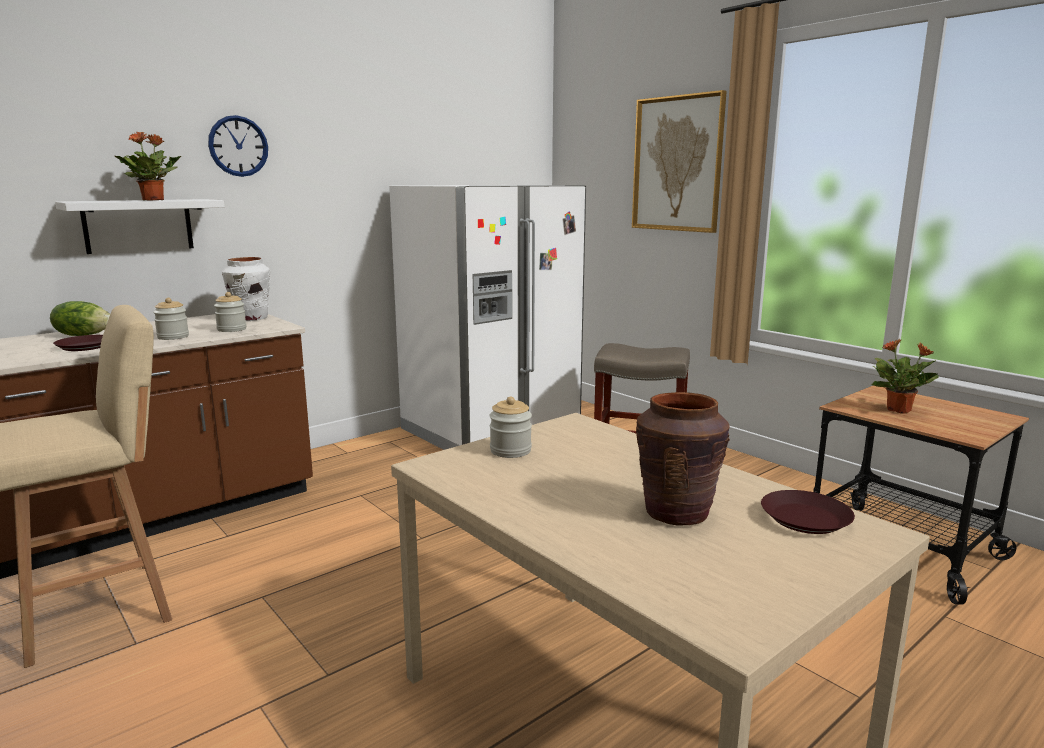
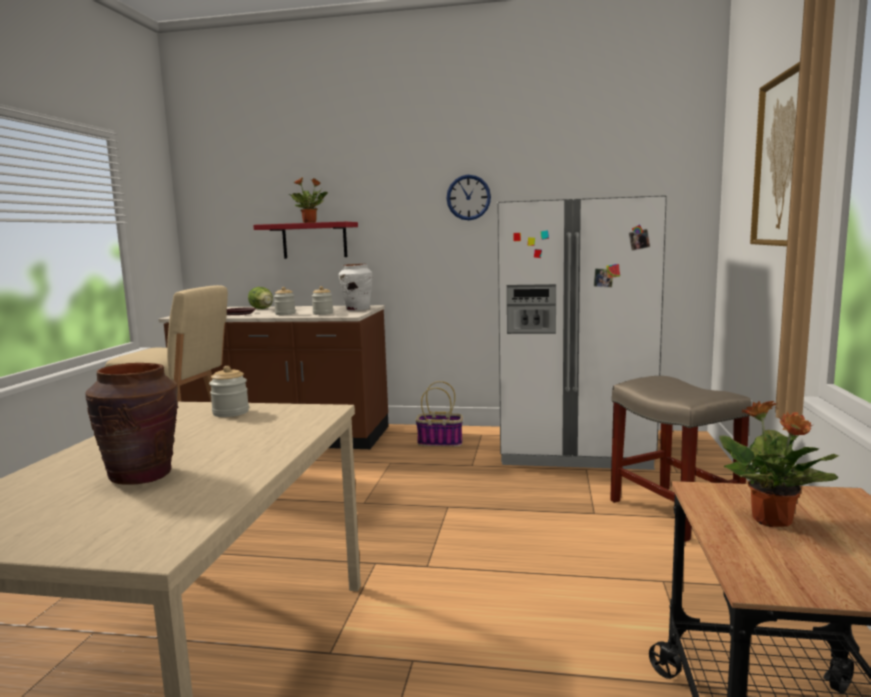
camera: 50 degrees right, 5 degrees down
white shelf [55,199,224,254] -> red shelf [253,222,358,259]
wall clock [208,115,268,177] -> wall clock moved to [446,175,491,220]
brown plate [761,490,855,534] -> none
none -> basket [416,381,463,447]

